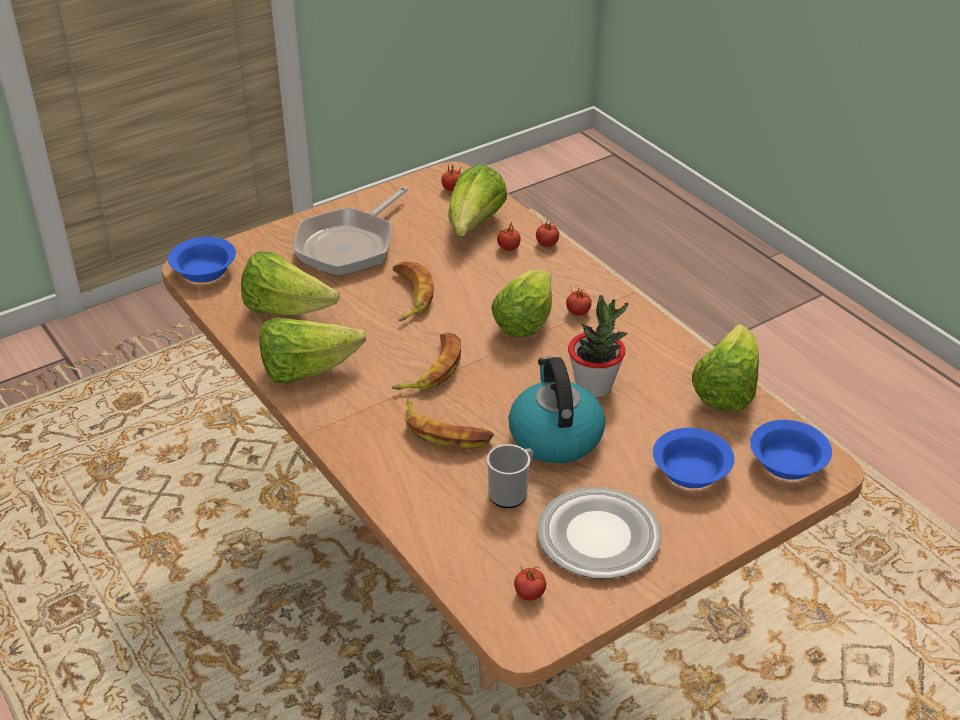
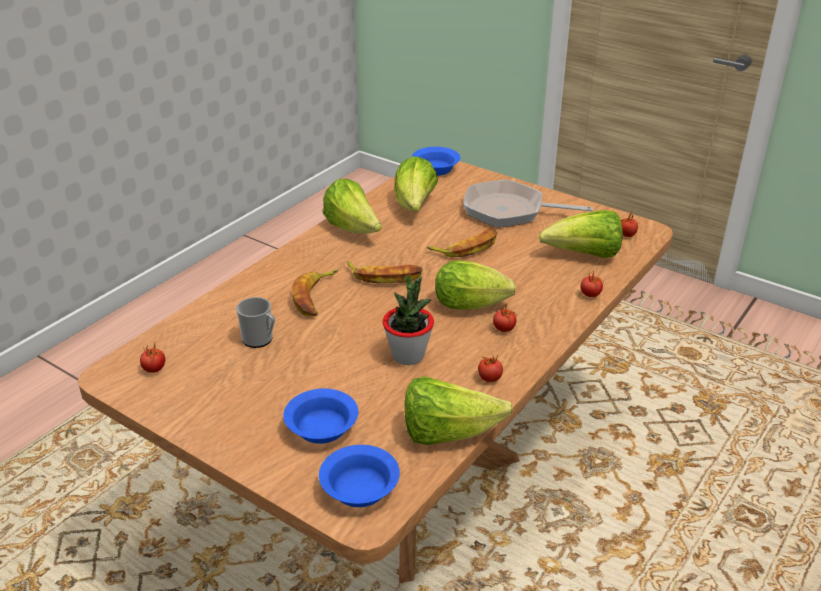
camera: 70 degrees right, 5 degrees down
tomato [497,223,521,251] -> tomato moved to [478,356,503,382]
kettle [508,357,606,463] -> none
plate [537,487,662,579] -> none

